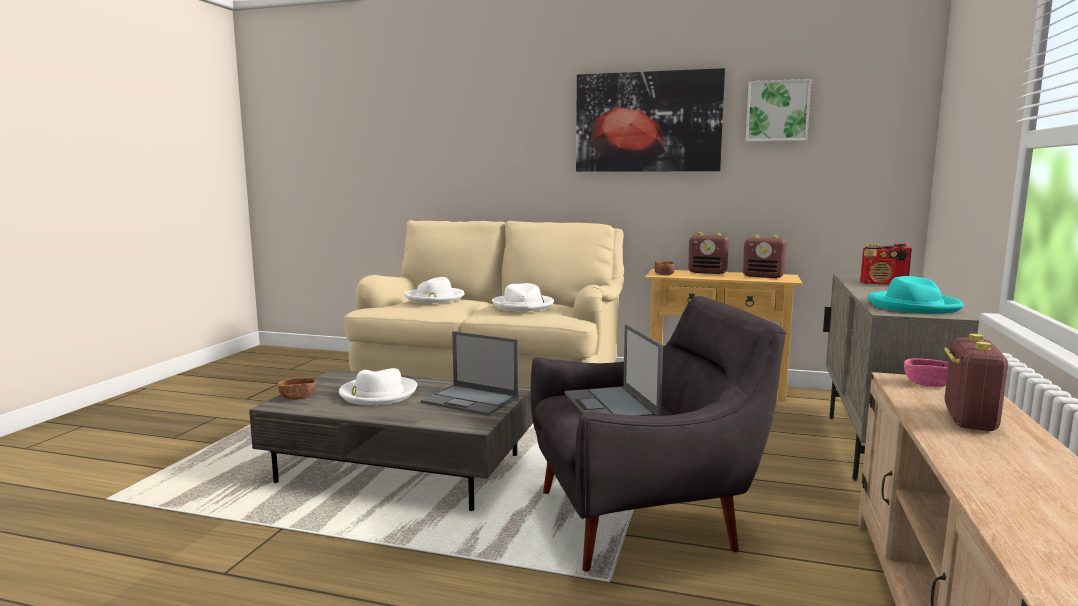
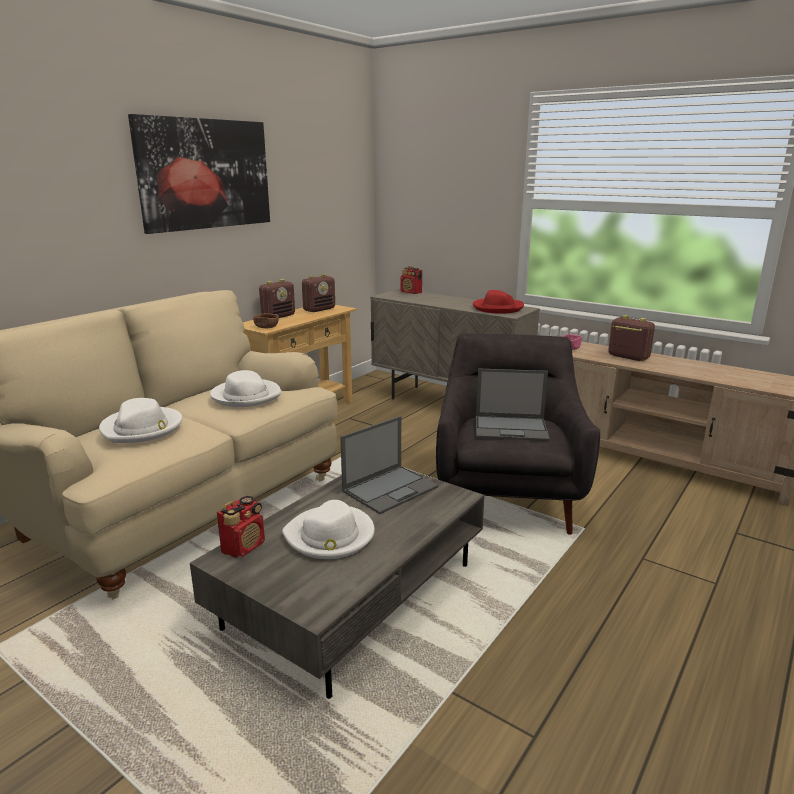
camera: 70 degrees left, 10 degrees up
brown bowl [278,377,316,400] -> none
picture [746,79,811,142] -> none
radio [860,244,898,285] -> radio moved to [217,496,265,558]
turquoise hat [867,276,964,314] -> red hat [473,290,524,314]

